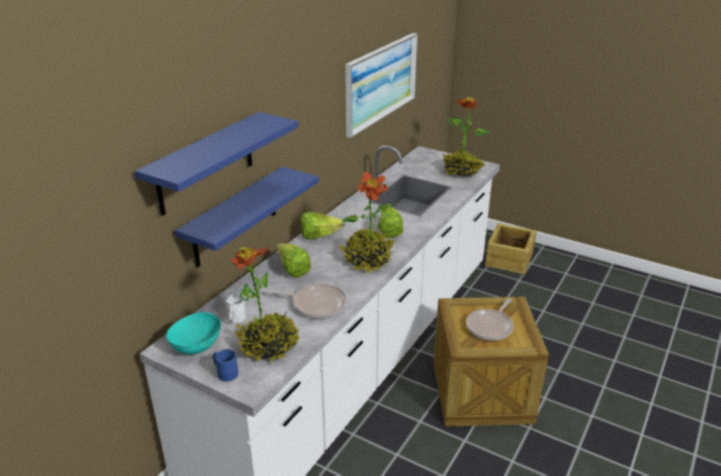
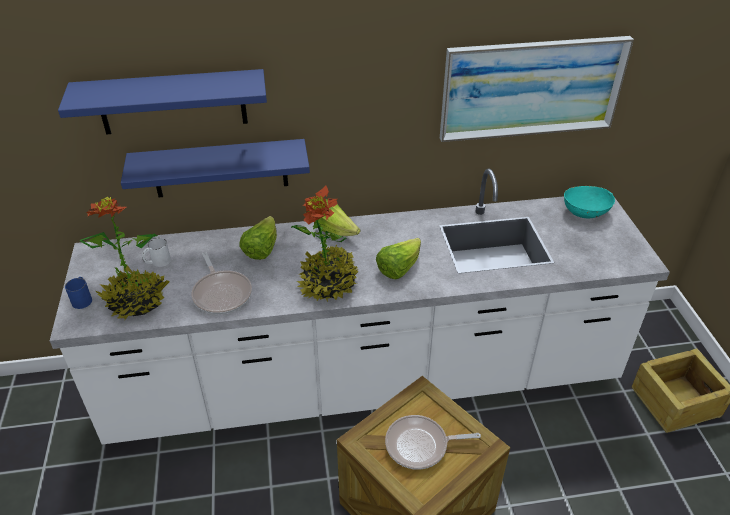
camera: 50 degrees right, 10 degrees up
turquoise bowl [166,312,221,355] -> turquoise bowl moved to [564,186,615,218]
potted plant [443,97,490,176] -> none

